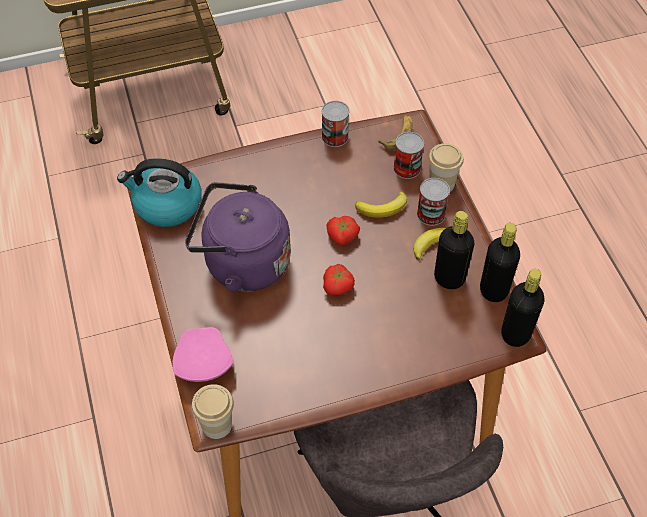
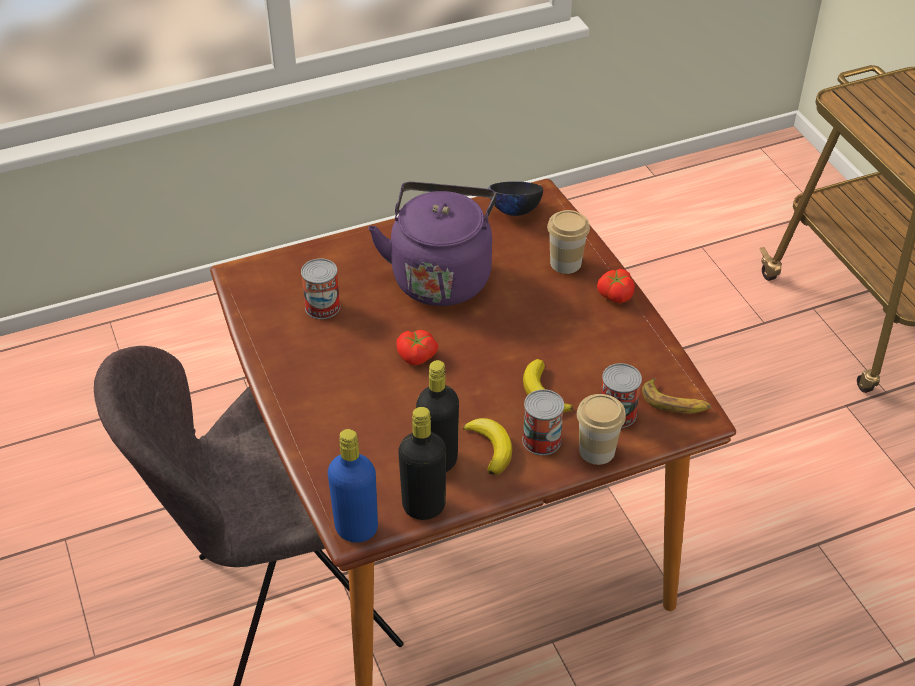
camera: 85 degrees right, 10 degrees down
kettle [117,158,202,227] -> black bowl [488,181,543,216]
pink plate [172,327,234,382] -> none
cup [192,384,234,439] -> cup moved to [547,210,590,274]
can [322,101,349,147] -> can moved to [301,258,340,319]
tomato [326,216,360,245] -> tomato moved to [597,269,635,303]
black bottle [501,269,544,347] -> blue bottle [328,429,378,543]

